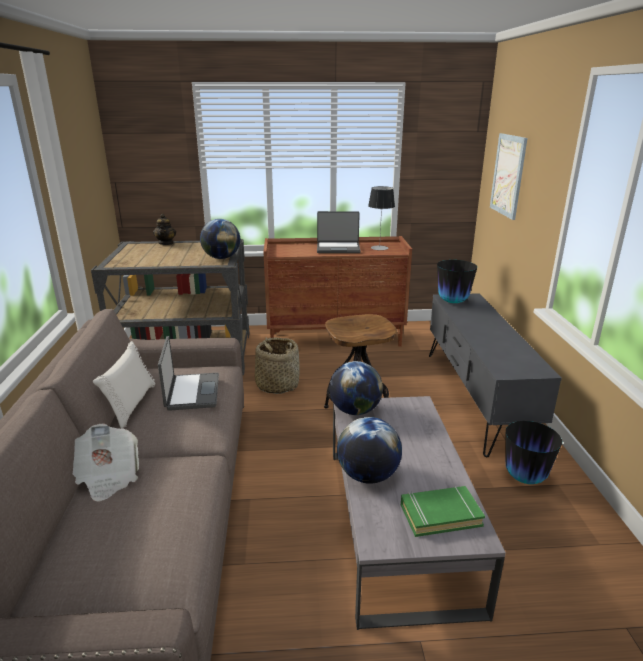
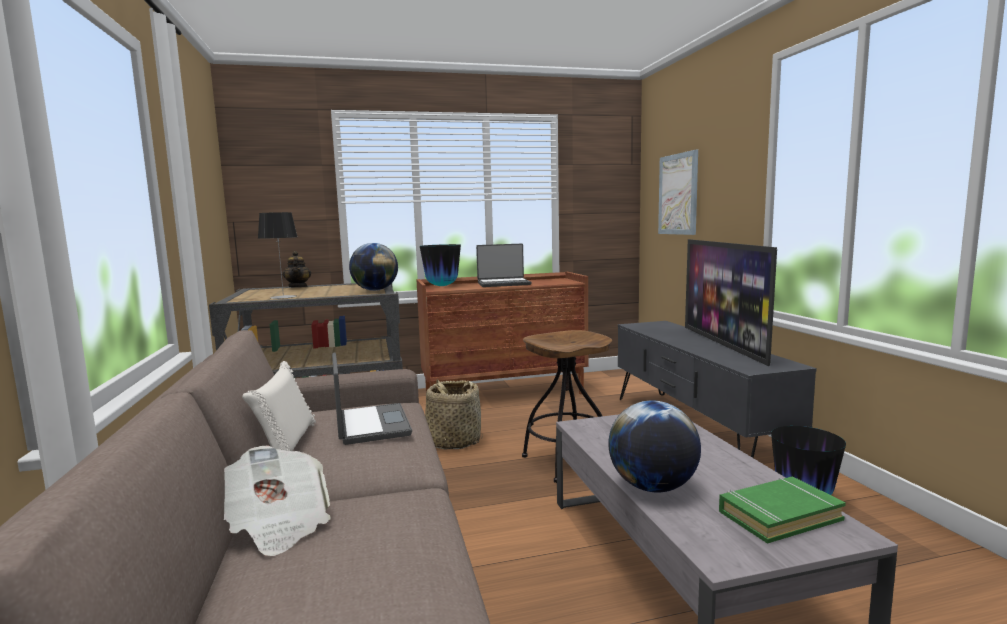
camera: 10 degrees left, 15 degrees down
globe [329,361,383,415] -> none
table lamp [368,186,395,250] -> table lamp moved to [258,212,297,299]
vase [437,260,477,303] -> vase moved to [420,244,461,286]
none -> television [685,239,777,366]

